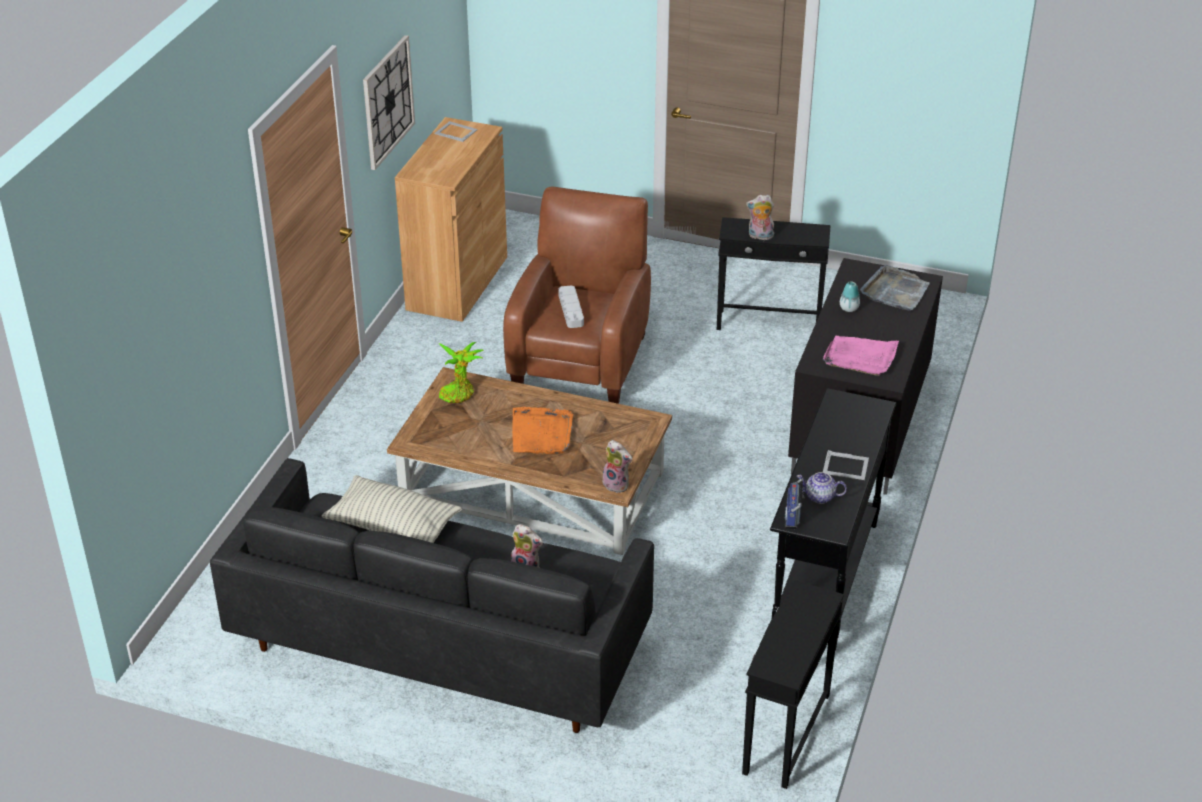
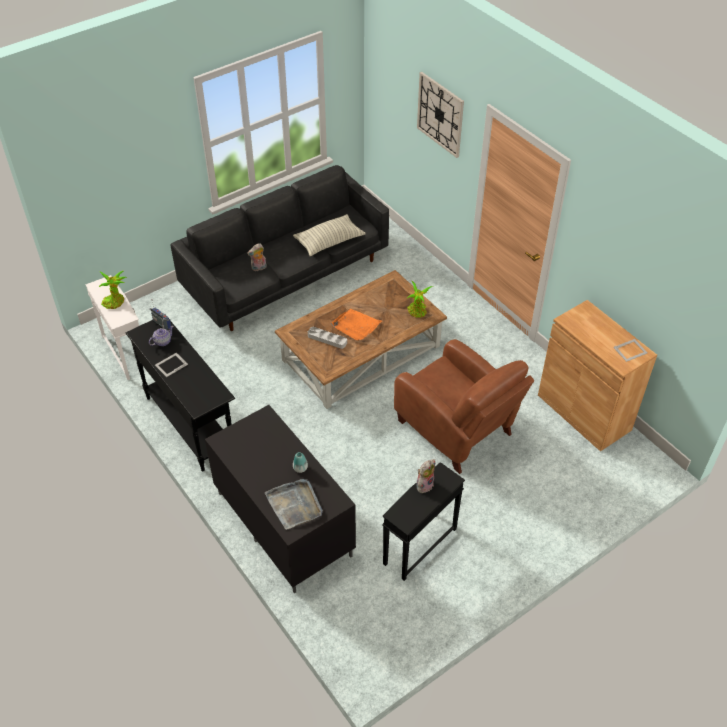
camera: 125 degrees right, 10 degrees up
wall clock [363,35,415,170] -> wall clock moved to [417,72,464,158]
grey tray [558,286,584,328] -> grey tray moved to [308,327,347,349]
plush toy [602,440,632,493] -> none
black side table [742,580,844,789] -> white side table [86,275,147,380]
pink tray [823,336,899,376] -> none
none -> potted plant [99,271,127,309]

